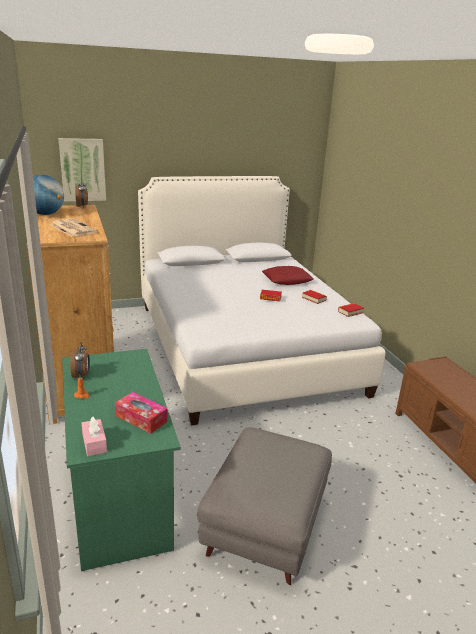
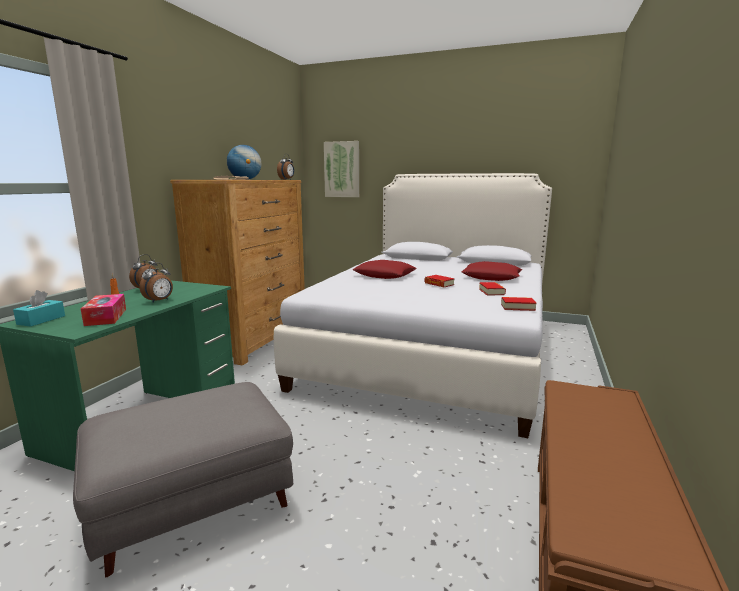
camera: 40 degrees right, 10 degrees down
pink tissue box [82,416,107,456] -> turquoise tissue box [13,290,65,327]
none -> alarm clock [140,262,173,303]
none -> red pillow [353,260,417,279]

